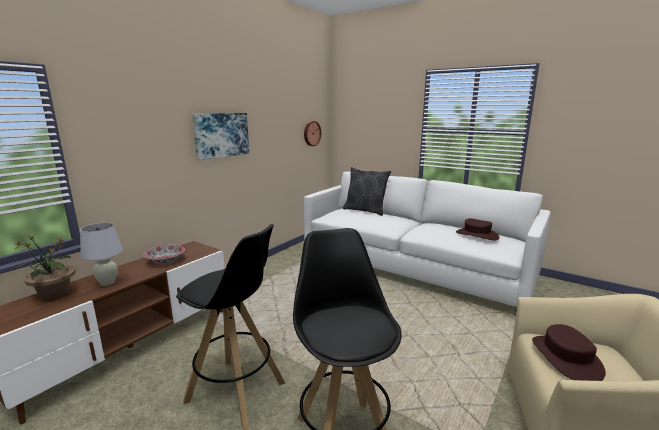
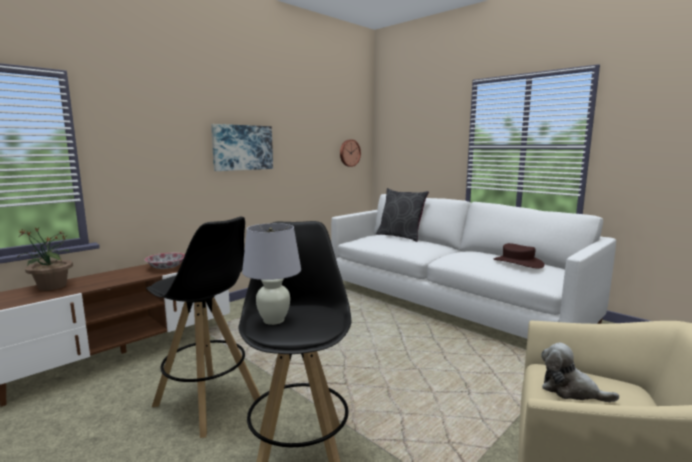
camera: 10 degrees right, 5 degrees down
white table lamp [80,223,123,286] -> white table lamp moved to [242,223,301,325]
brown hat [532,324,606,381] -> plush toy [541,343,619,402]

